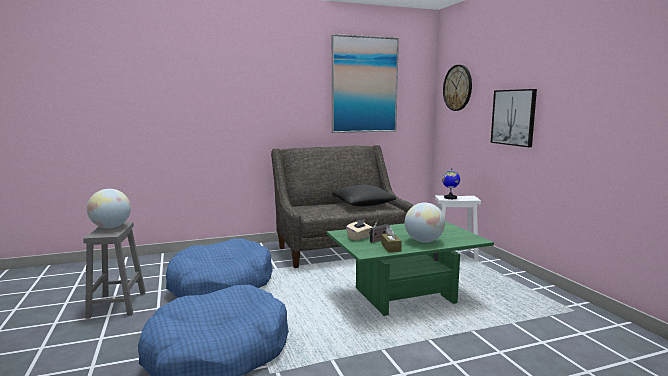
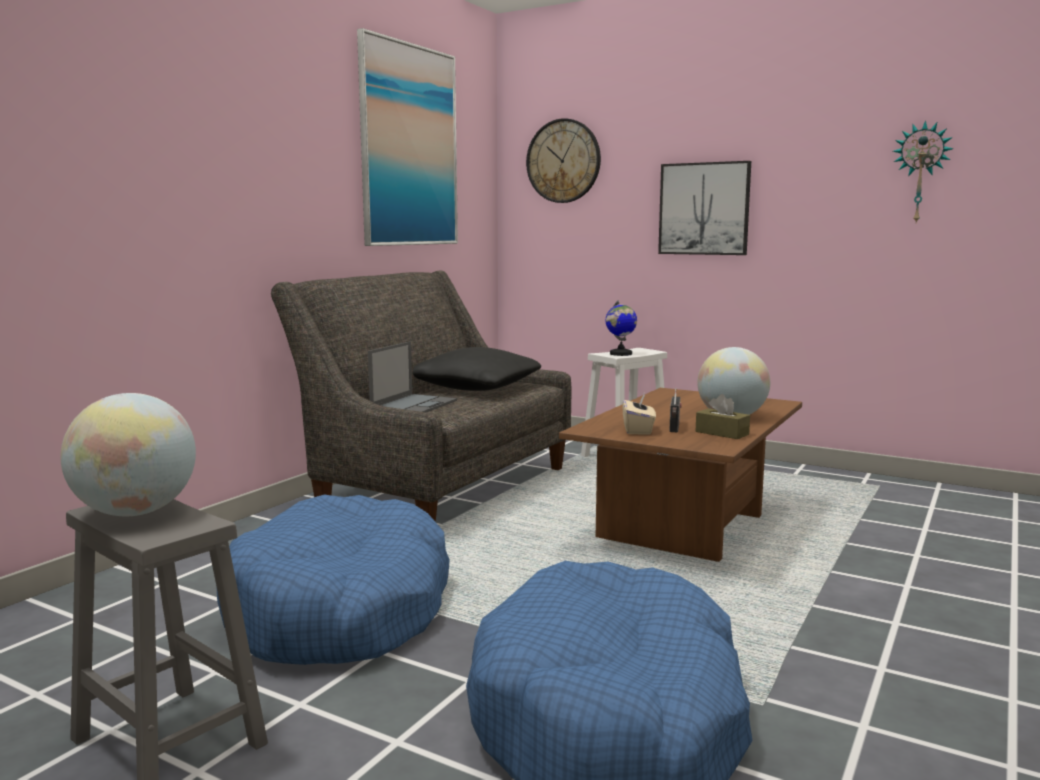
camera: 40 degrees left, 0 degrees up
green coffee table [327,221,494,316] -> brown coffee table [559,388,802,562]
none -> laptop [368,341,457,412]
none -> wall clock [893,120,954,222]

